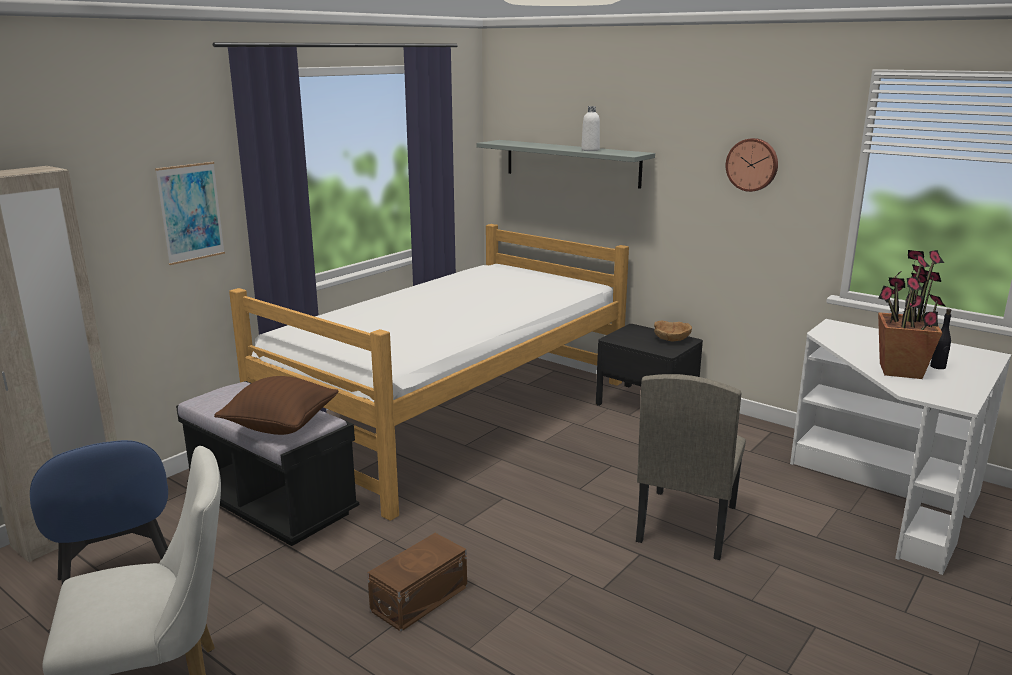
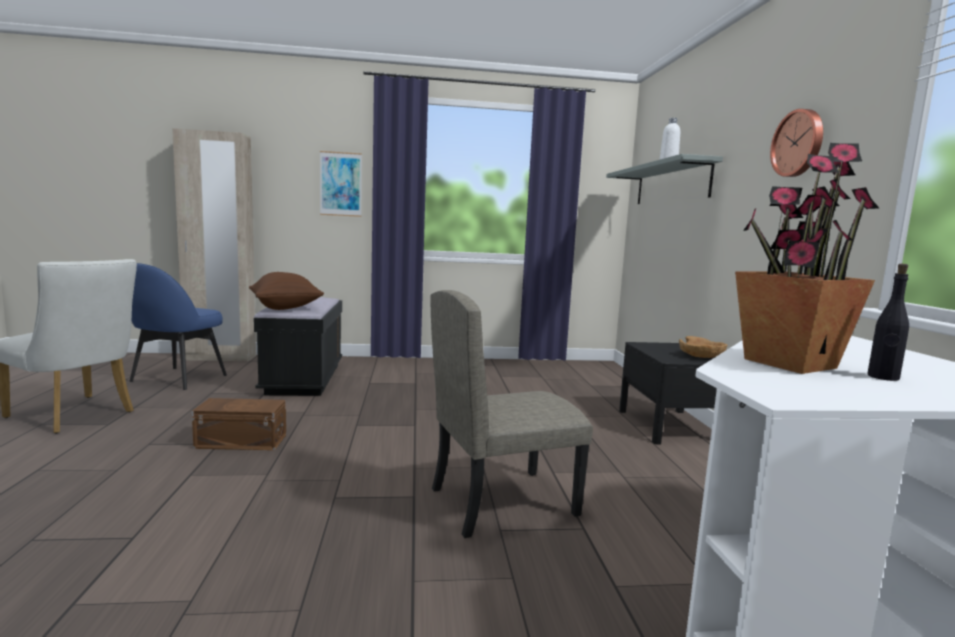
camera: 45 degrees right, 10 degrees down
bed [229,224,629,521] -> none

